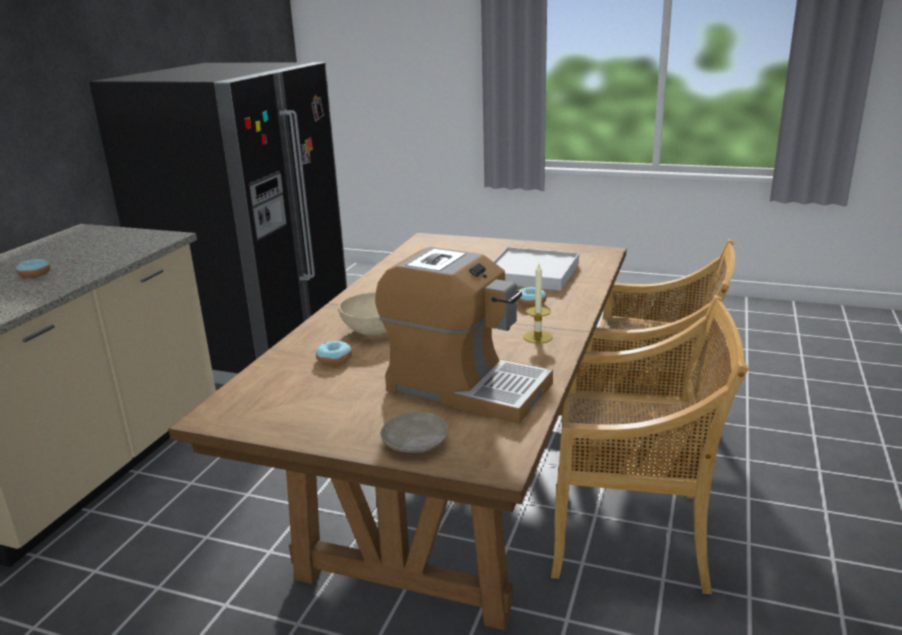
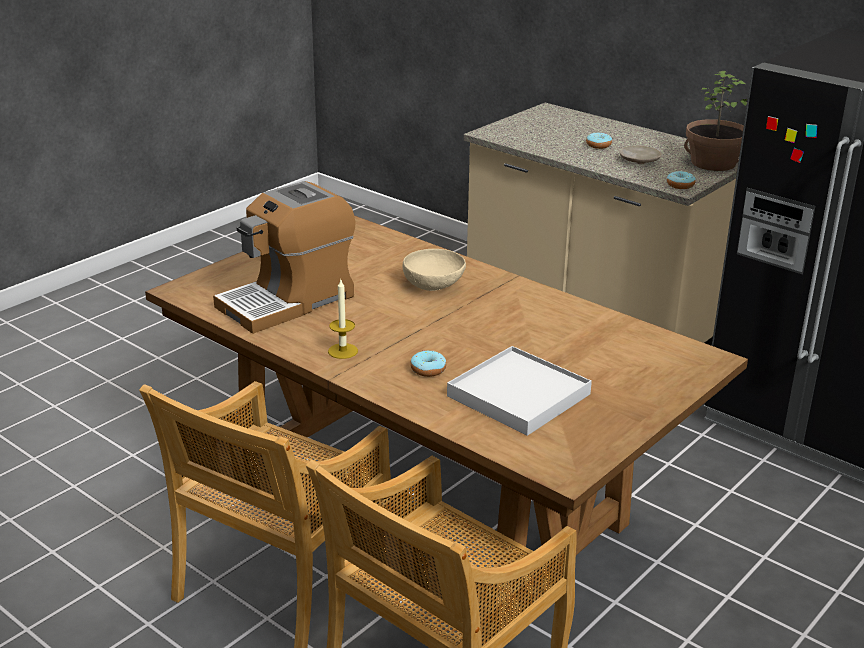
camera: 110 degrees right, 5 degrees up
donut [316,340,352,365] -> donut moved to [667,171,696,189]
beige plate [381,412,448,453] -> beige plate moved to [619,146,661,164]
none -> potted plant [684,71,747,171]

